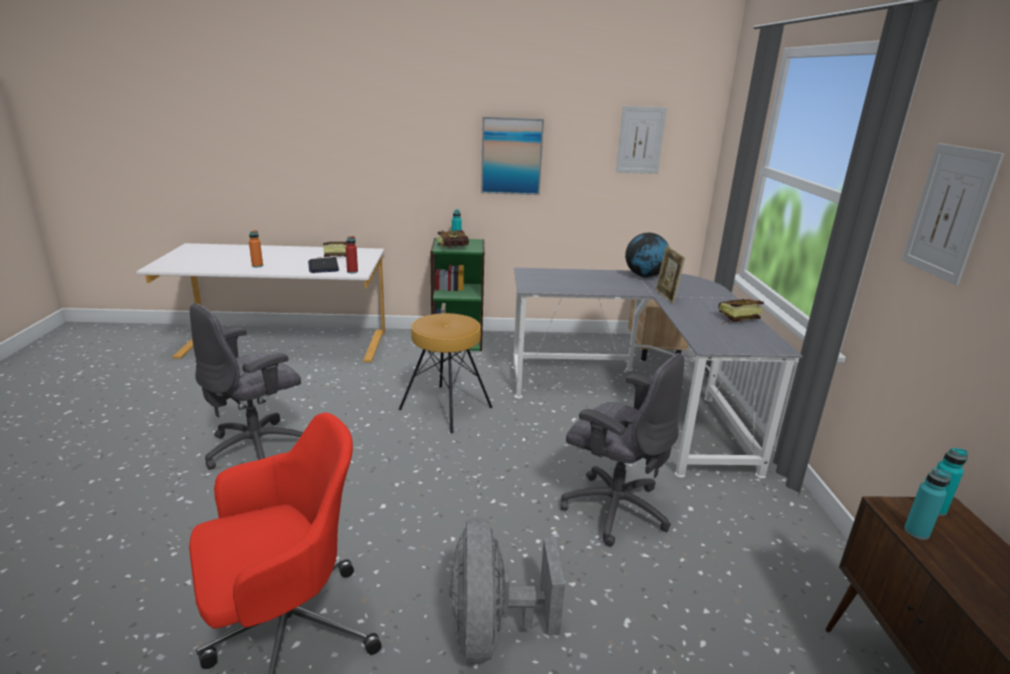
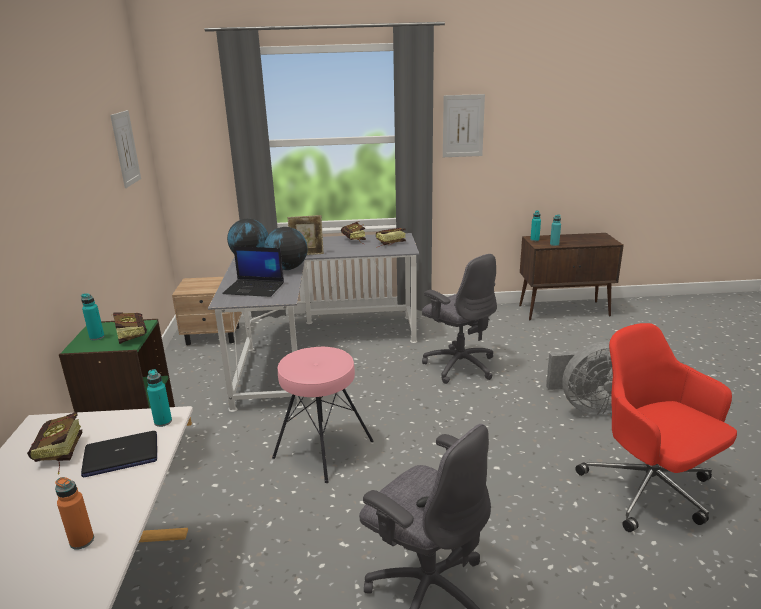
camera: 90 degrees left, 0 degrees up
red bottle [345,236,358,273] -> turquoise bottle [147,369,172,427]
brown stool [399,313,492,433] -> pink stool [272,347,374,483]
picture [481,117,544,195] -> none
grey office chair [561,353,684,547] -> grey office chair turned 105 degrees clockwise [422,254,497,384]
none -> laptop [222,246,284,297]
none -> globe [264,227,307,270]
none -> book [376,228,406,248]

